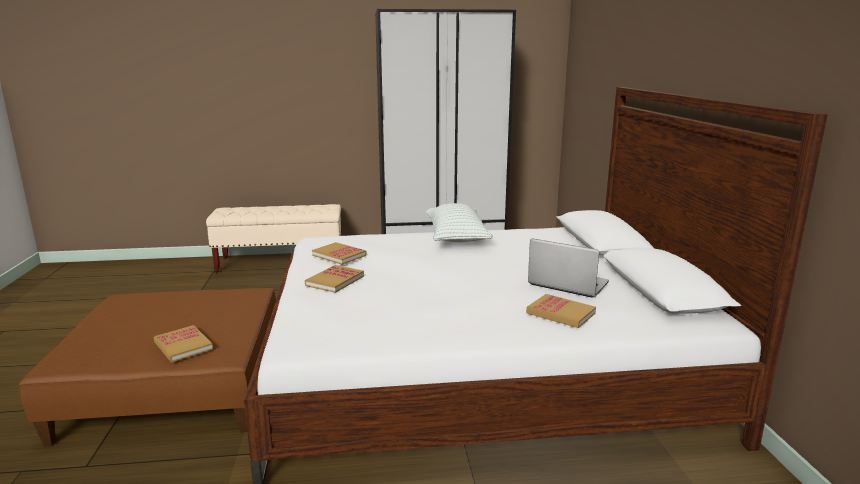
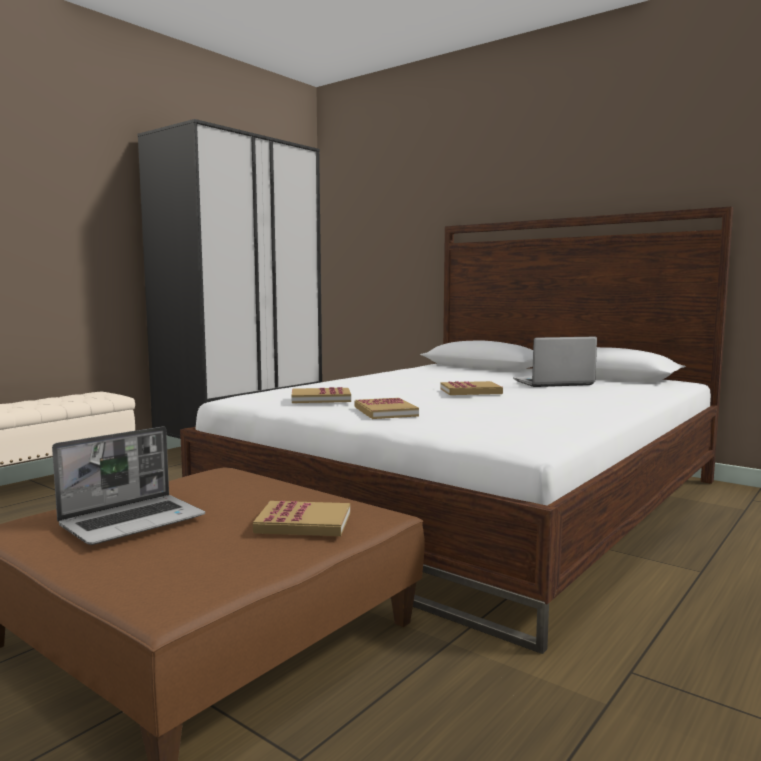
camera: 45 degrees left, 10 degrees down
pillow [425,203,493,242] -> none
book [526,294,596,328] -> book moved to [440,381,503,395]
none -> laptop [52,426,205,545]

